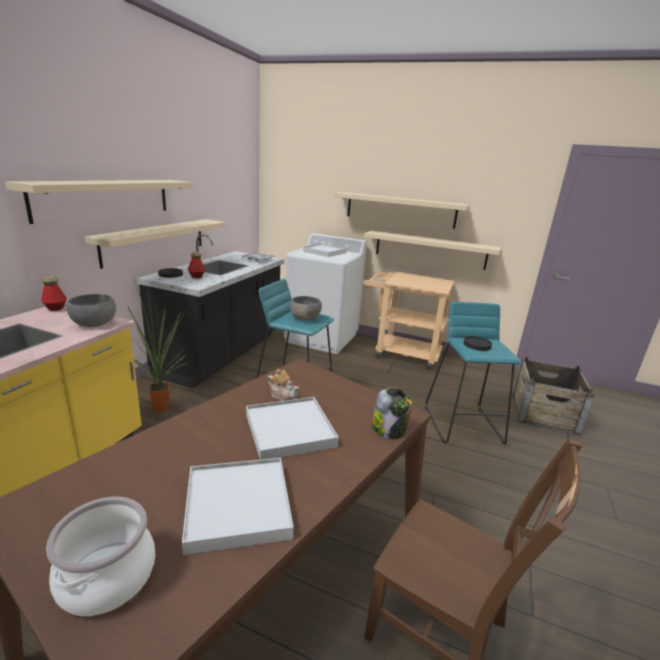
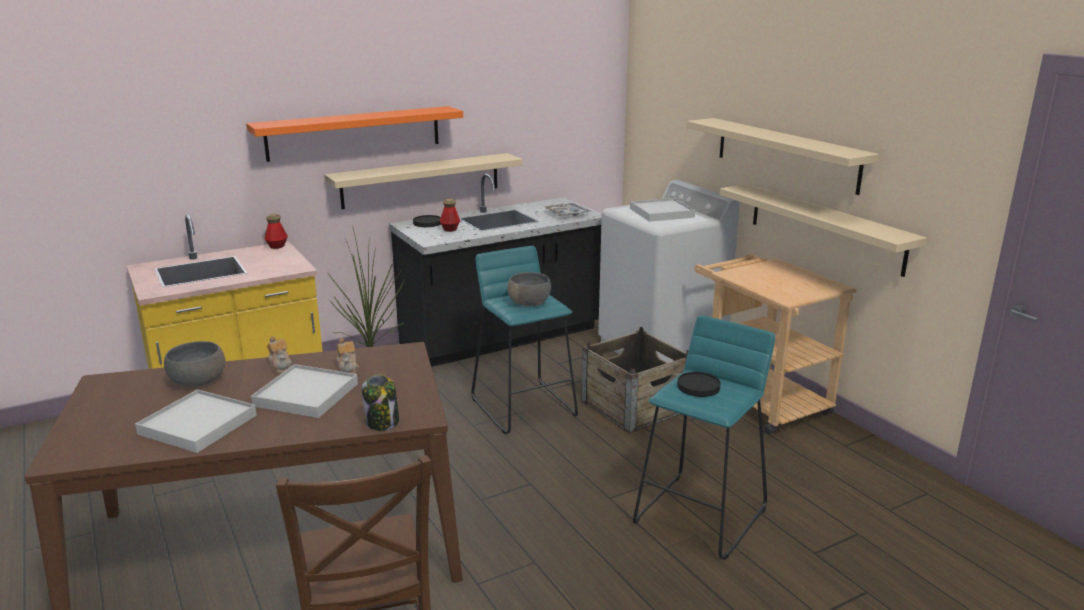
camera: 40 degrees right, 0 degrees up
beige shelf [5,180,193,224] -> orange shelf [246,106,463,162]
cooking pot [46,497,155,616] -> none
grey bowl [67,294,116,327] -> grey bowl moved to [164,341,225,388]
crate [513,356,595,435] -> crate moved to [582,327,688,434]
none -> teapot [267,336,292,374]

